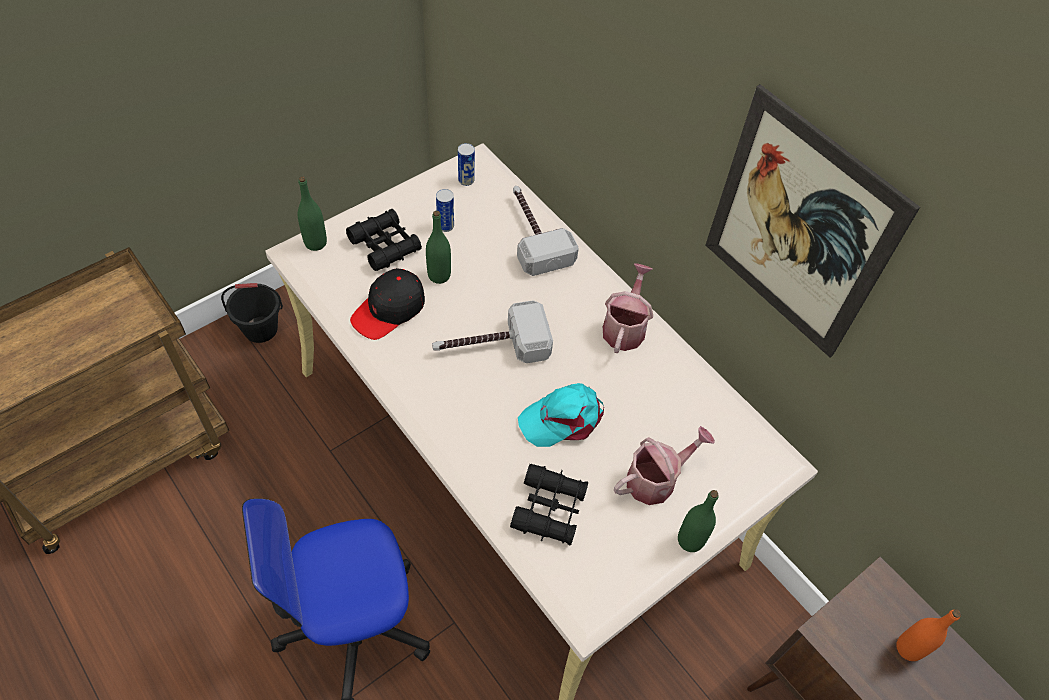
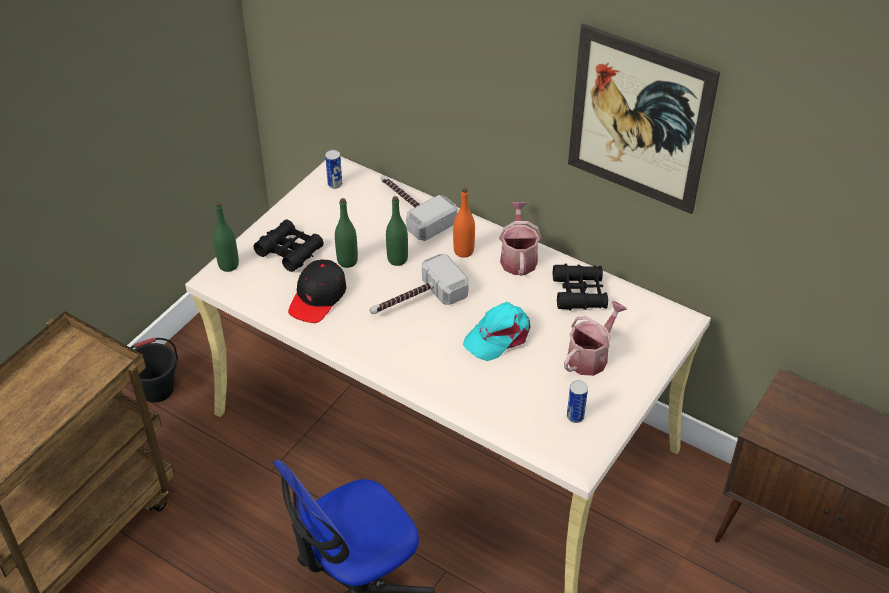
camera: 15 degrees left, 10 degrees down
can [436,189,454,232] -> can moved to [567,380,588,423]
black binoculars [510,464,588,546] -> black binoculars moved to [553,264,608,311]
green bottle [678,490,719,552] -> green bottle moved to [386,196,408,266]
orange bottle [896,609,961,661] -> orange bottle moved to [453,188,475,258]

